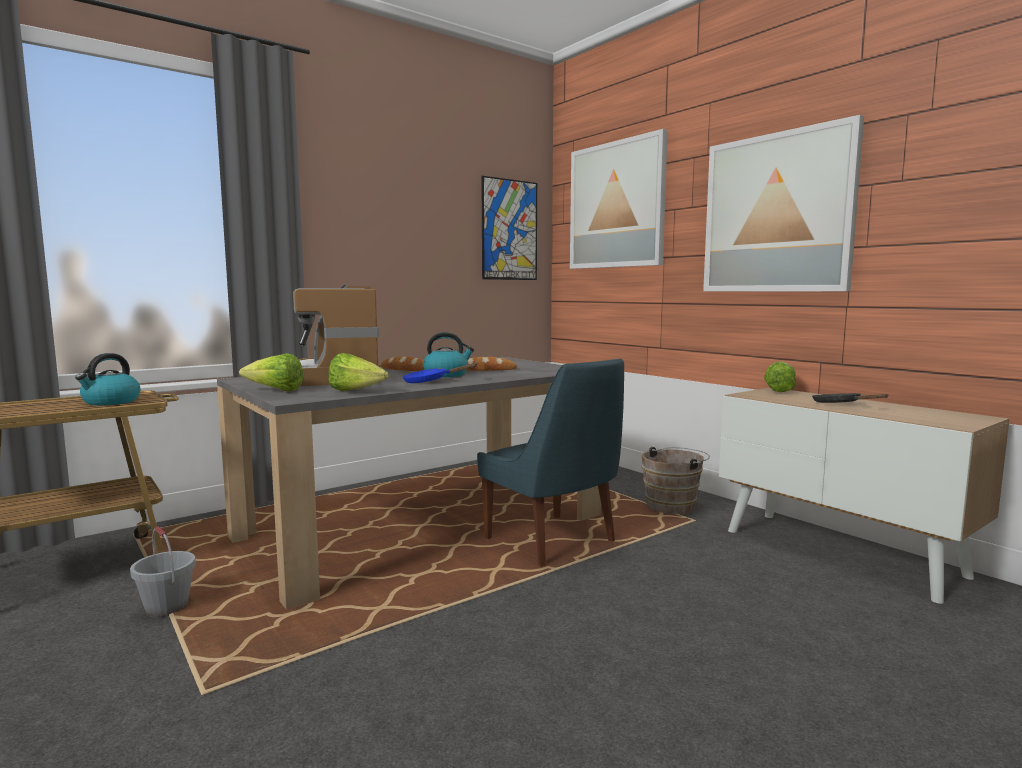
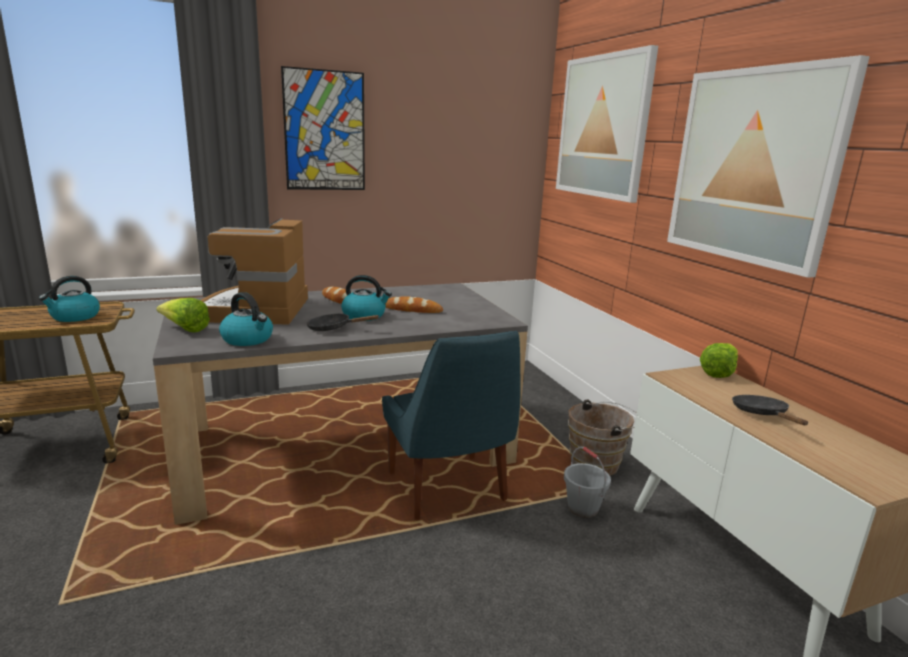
camera: 15 degrees right, 10 degrees up
grey bucket [130,526,196,617] -> grey bucket moved to [564,447,611,518]
lettuce [329,353,389,391] -> kettle [219,292,273,346]
blue frying pan [402,363,477,383] -> black frying pan [306,314,379,331]
picture [481,176,537,280] -> picture moved to [281,66,365,190]

